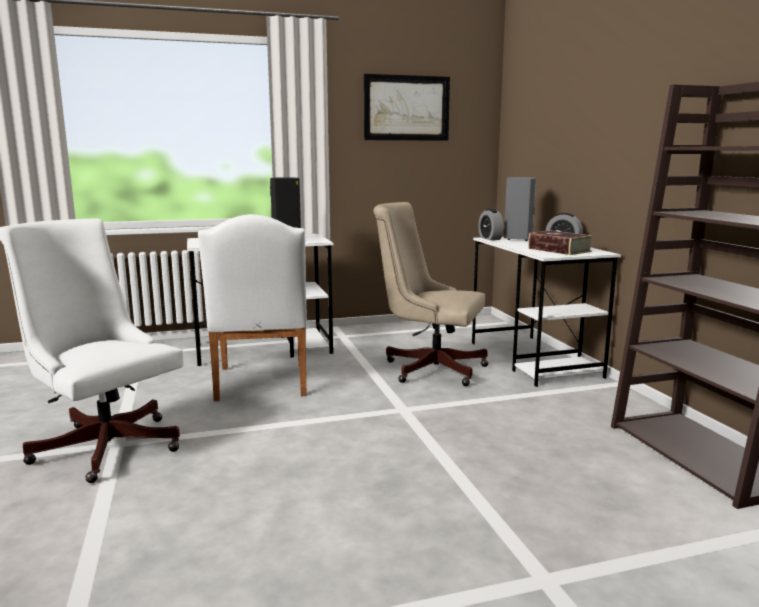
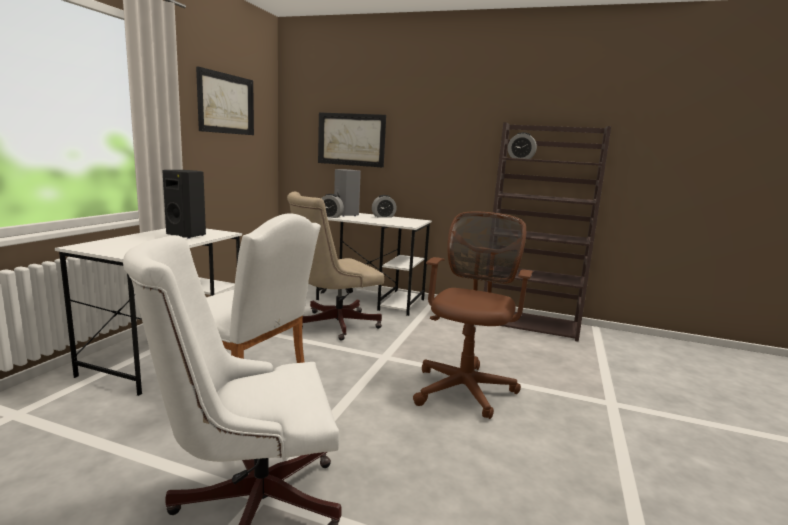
camera: 55 degrees left, 0 degrees up
book [528,231,593,255] -> none
none -> picture [318,112,386,167]
none -> brown office chair [413,212,533,419]
none -> alarm clock [508,132,537,159]

